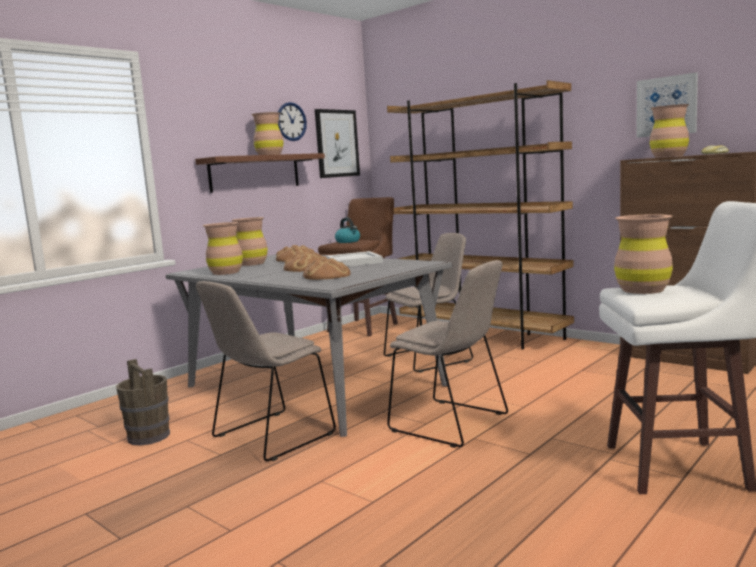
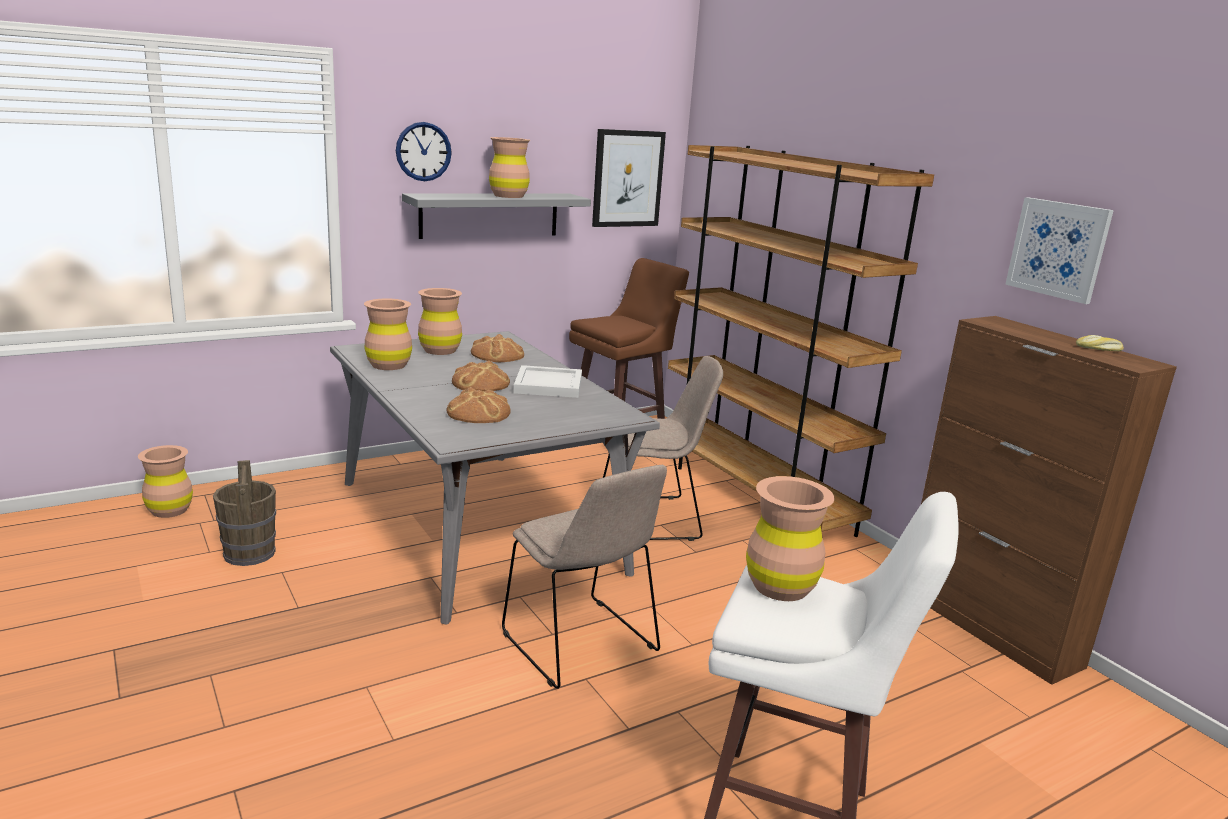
camera: 15 degrees right, 10 degrees up
brown shelf [195,153,325,193] -> grey shelf [402,193,591,239]
beige chair [196,281,336,461] -> none
wall clock [278,102,307,141] -> wall clock moved to [396,122,452,181]
kettle [335,217,360,243] -> none
brown vase [650,104,689,158] -> brown vase moved to [138,445,193,518]

